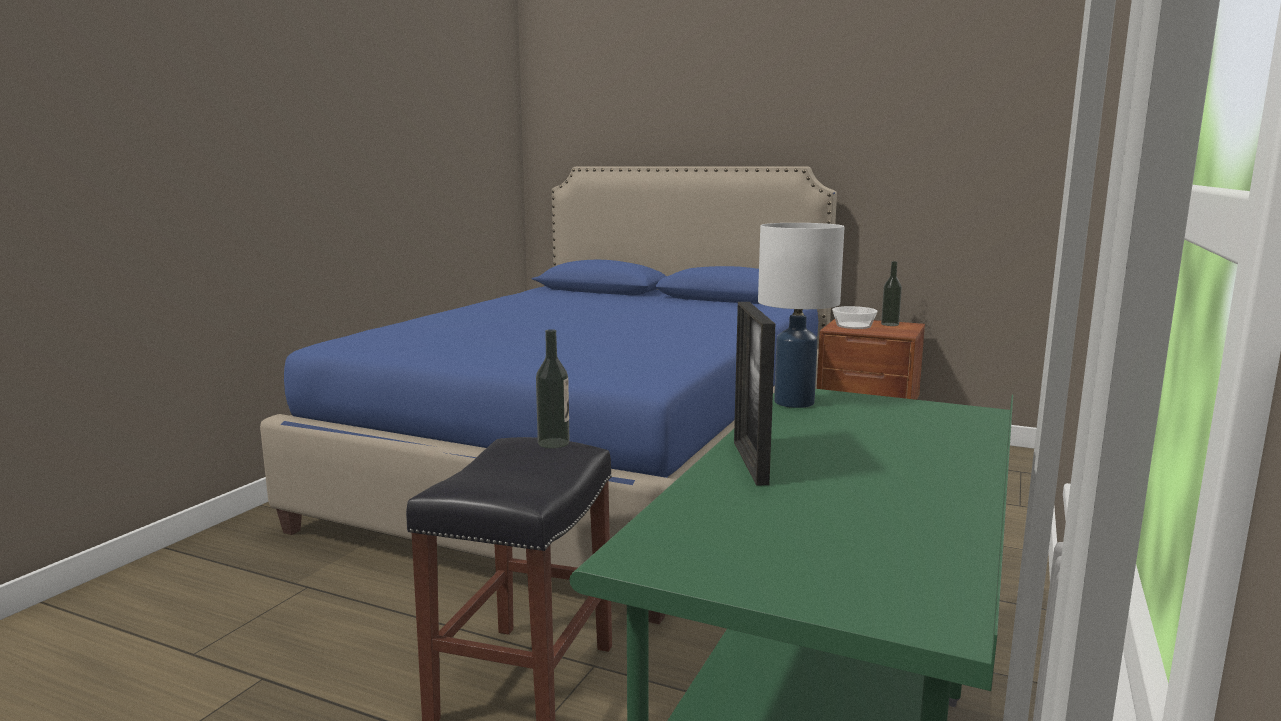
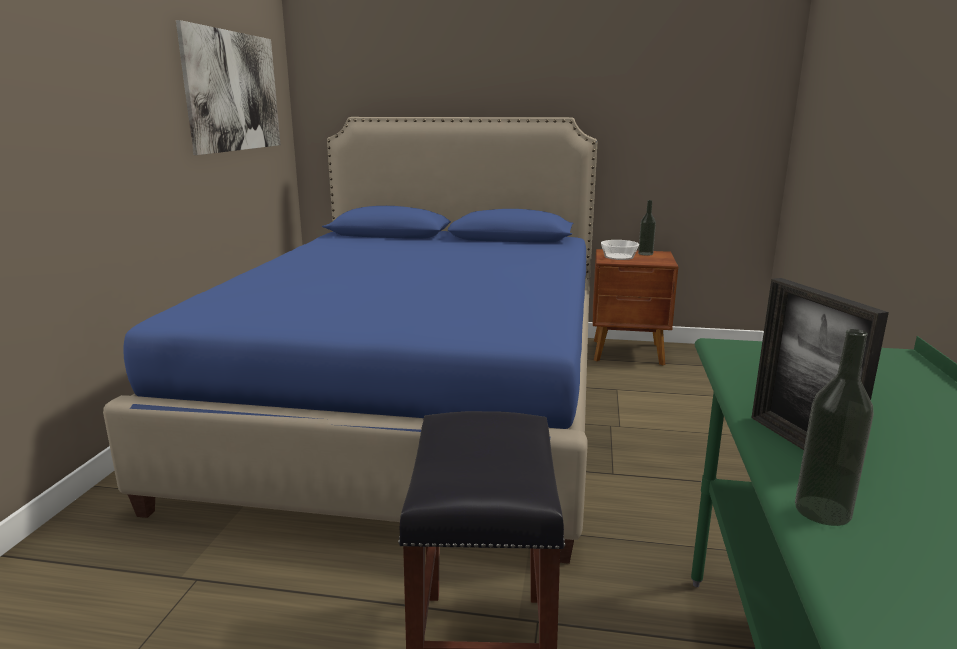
camera: 15 degrees left, 5 degrees up
bottle [536,329,570,448] -> bottle moved to [795,329,874,526]
white table lamp [758,223,845,408] -> none
none -> picture [176,20,281,155]

